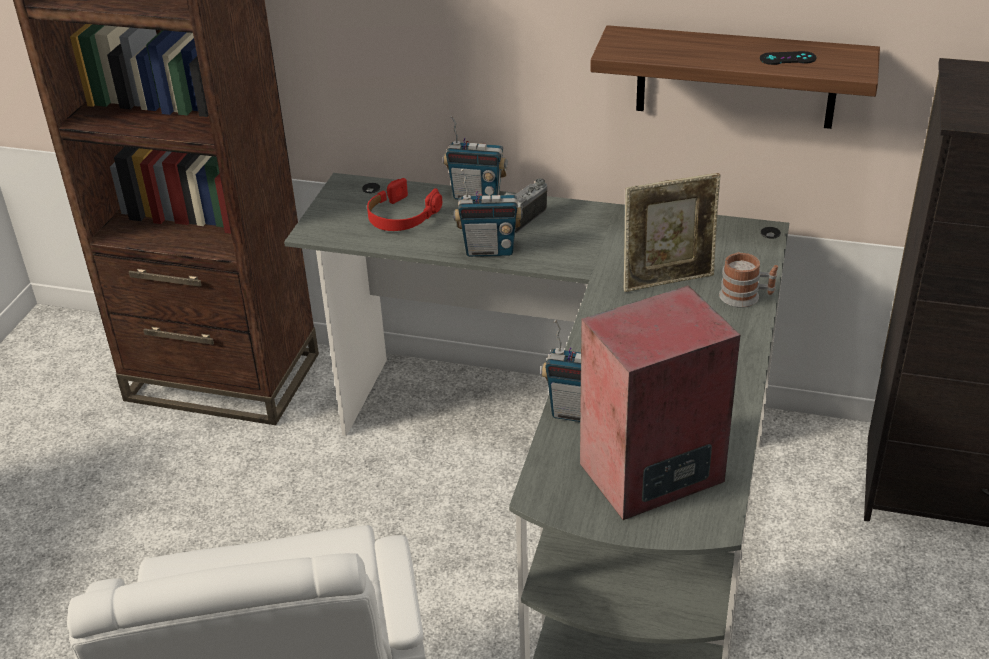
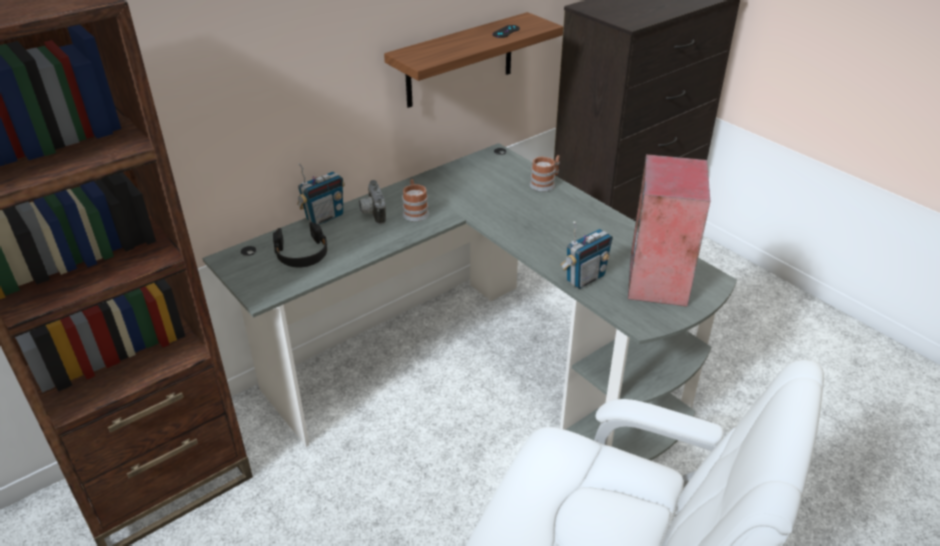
camera: 55 degrees left, 0 degrees up
red headphones [367,178,442,231] -> black headphones [273,222,327,267]
radio [454,169,523,257] -> none
picture frame [624,173,720,292] -> none
none -> mug [402,179,429,222]

